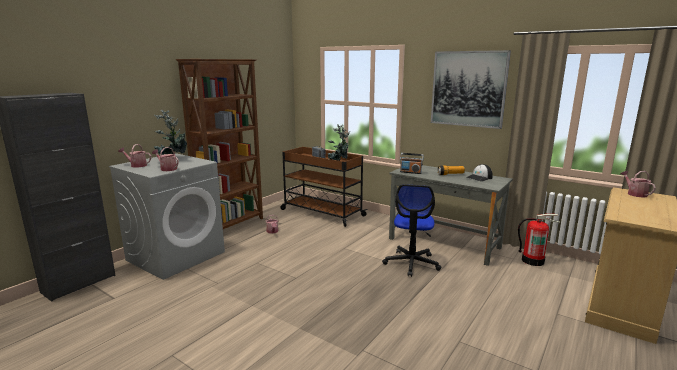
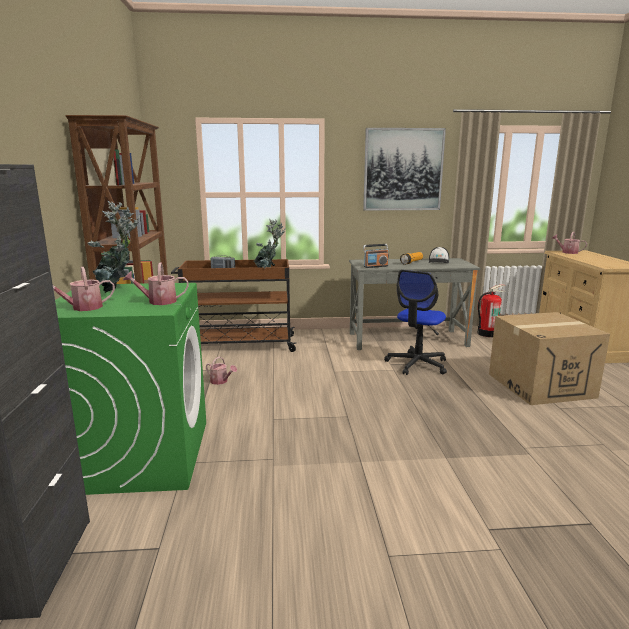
camera: 40 degrees left, 0 degrees up
grey washing machine [109,153,225,280] -> green washing machine [55,283,206,495]
office chair [382,184,441,277] -> office chair turned 60 degrees clockwise [384,270,447,375]
none -> cardboard box [489,312,610,405]

